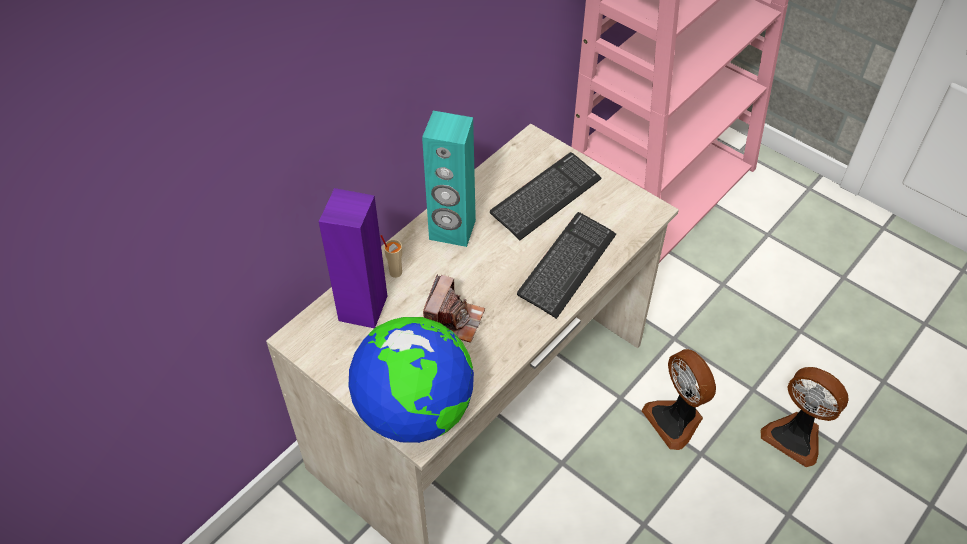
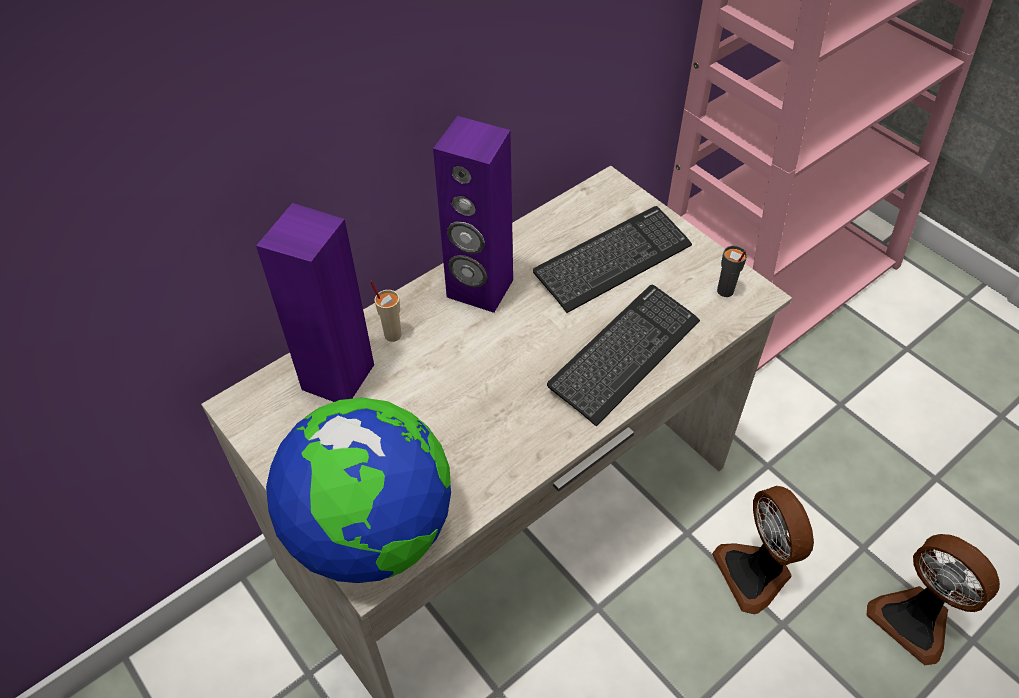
camera: 10 degrees right, 0 degrees up
turquoise speaker [422,111,476,247] -> purple speaker [433,116,513,313]
camera [423,274,485,343] -> none
none -> grey cup [717,245,747,297]

